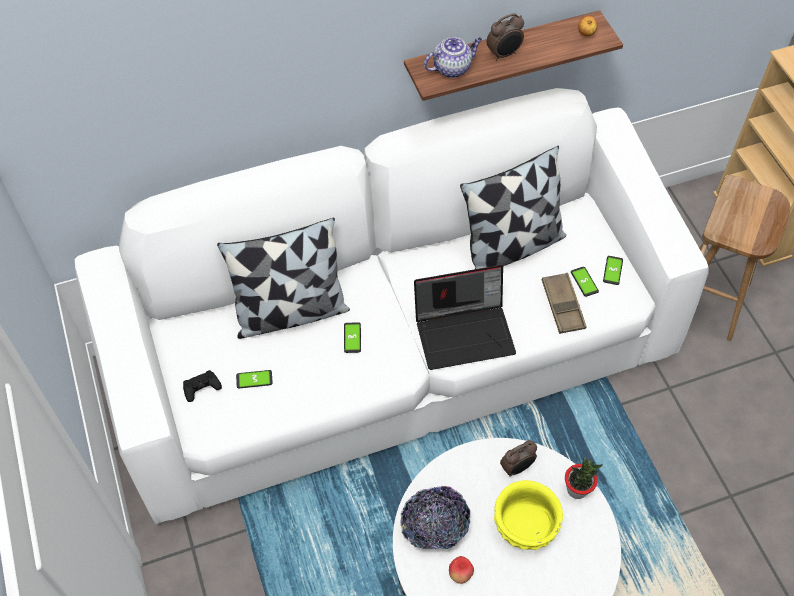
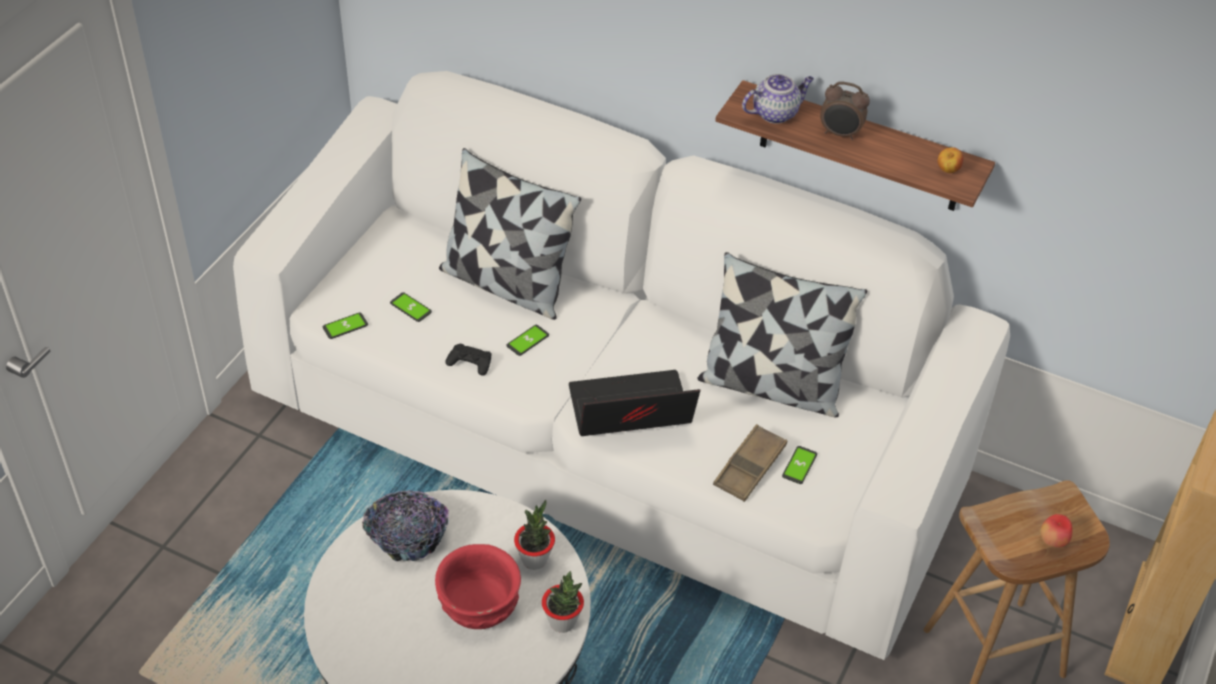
camera: 45 degrees right, 10 degrees down
black game controller [183,370,222,402] -> black game controller moved to [445,344,492,376]
laptop [414,265,516,370] -> laptop turned 135 degrees clockwise [569,370,701,436]
teapot [424,37,482,78] -> teapot turned 45 degrees counterclockwise [742,74,814,124]
apple [449,556,474,584] -> apple moved to [1040,514,1072,548]
yellow bowl [494,480,563,550] -> red bowl [435,544,521,629]
alarm clock [500,440,537,477] -> potted plant [514,500,555,570]
phone [603,256,623,285] -> phone moved to [323,312,368,339]

